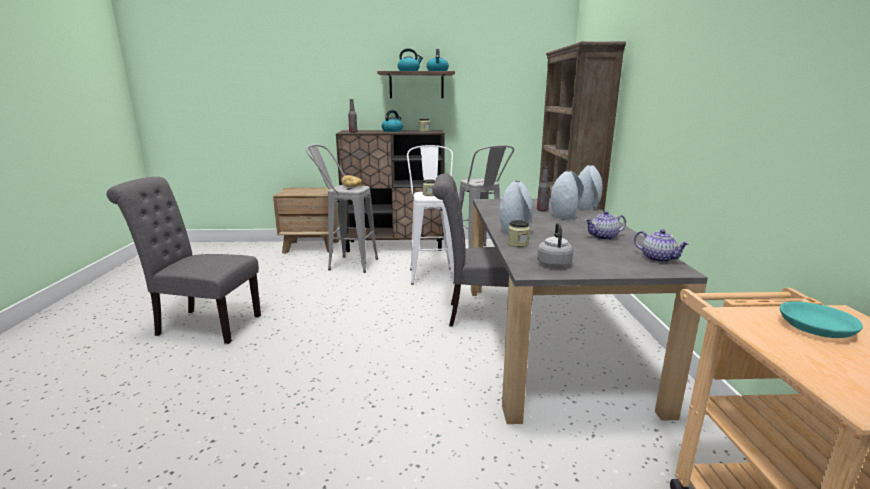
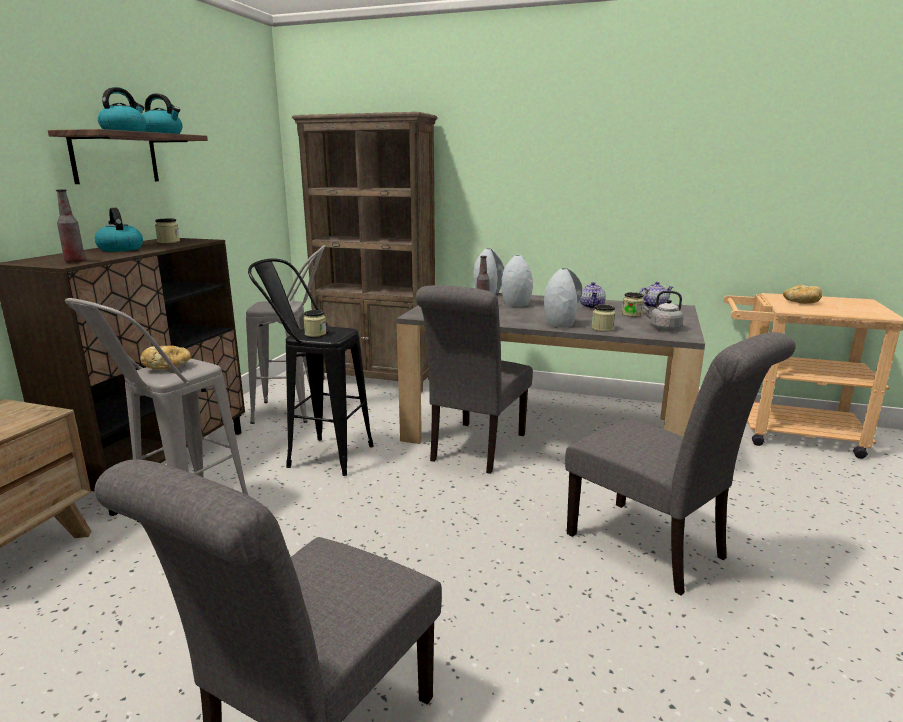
camera: 70 degrees left, 0 degrees up
white stool [407,145,455,285] -> black stool [248,258,374,476]
turquoise bowl [780,301,863,338] -> bread [783,285,822,304]
none -> grey chair [565,332,796,595]
none -> jar [622,292,644,317]

